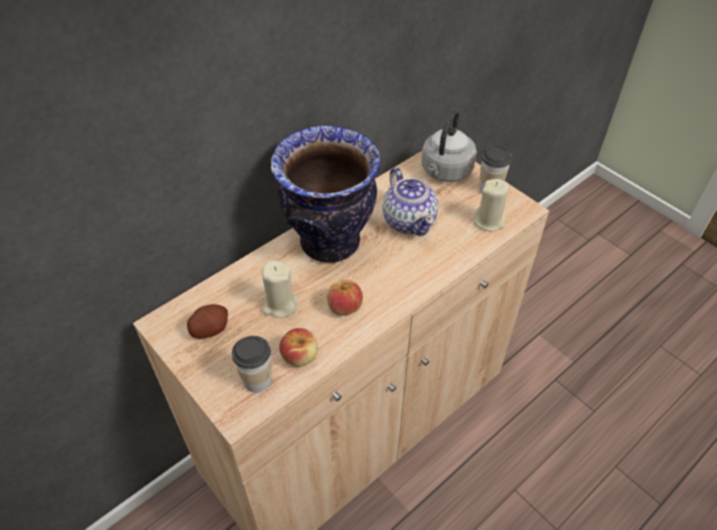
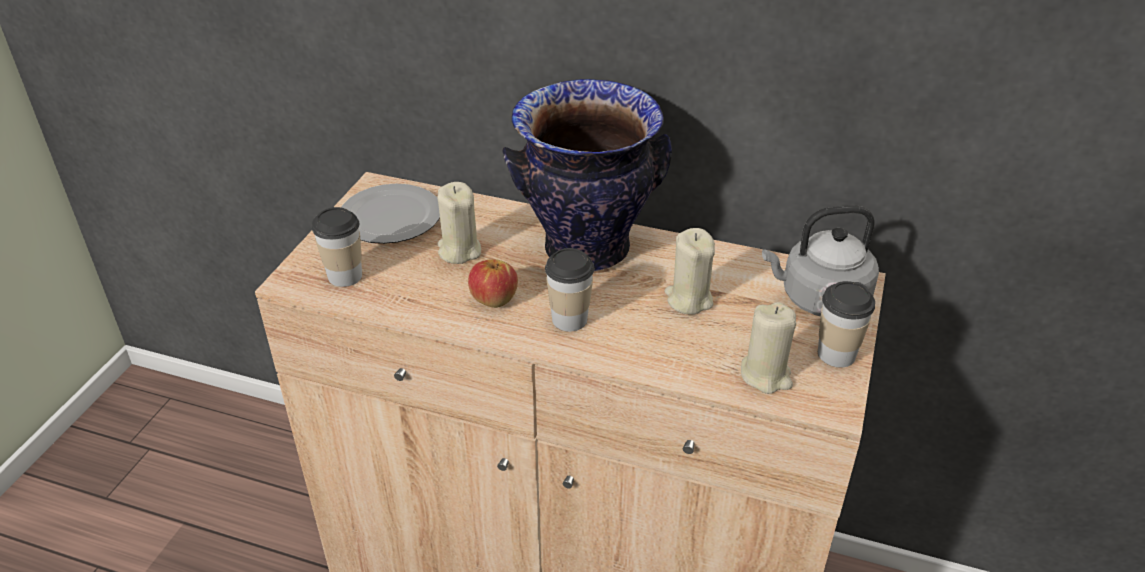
camera: 60 degrees right, 10 degrees down
potato [187,304,228,339] -> plate [341,184,440,244]
apple [279,328,318,367] -> none
teapot [383,167,438,236] -> beige candle [664,228,715,315]
none -> cup [545,248,594,332]

